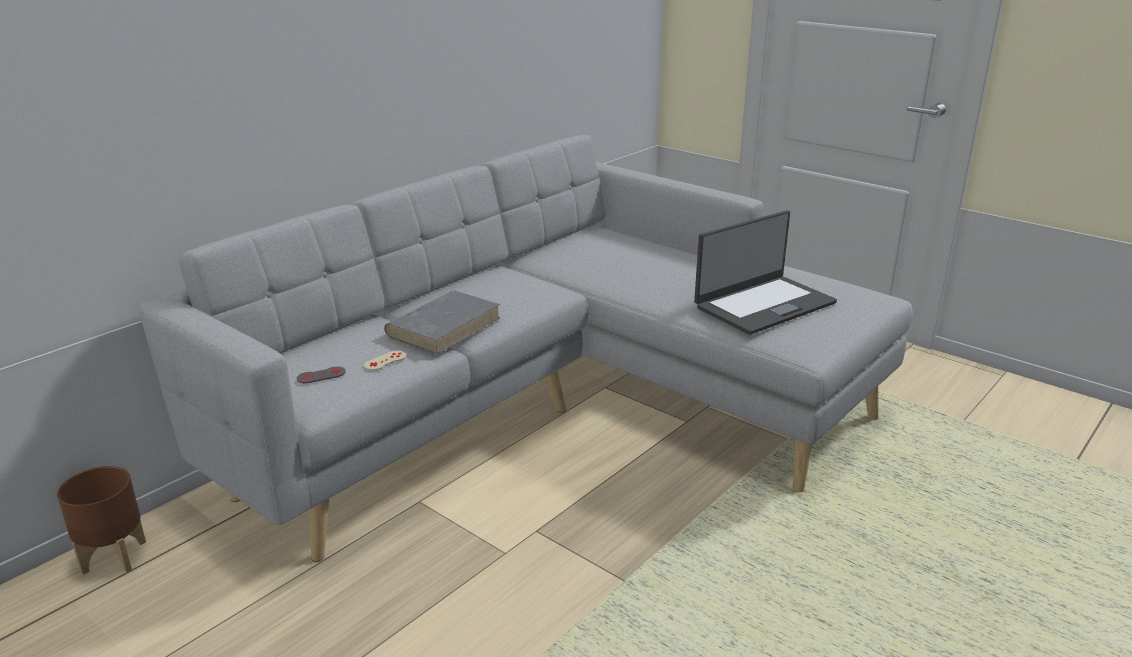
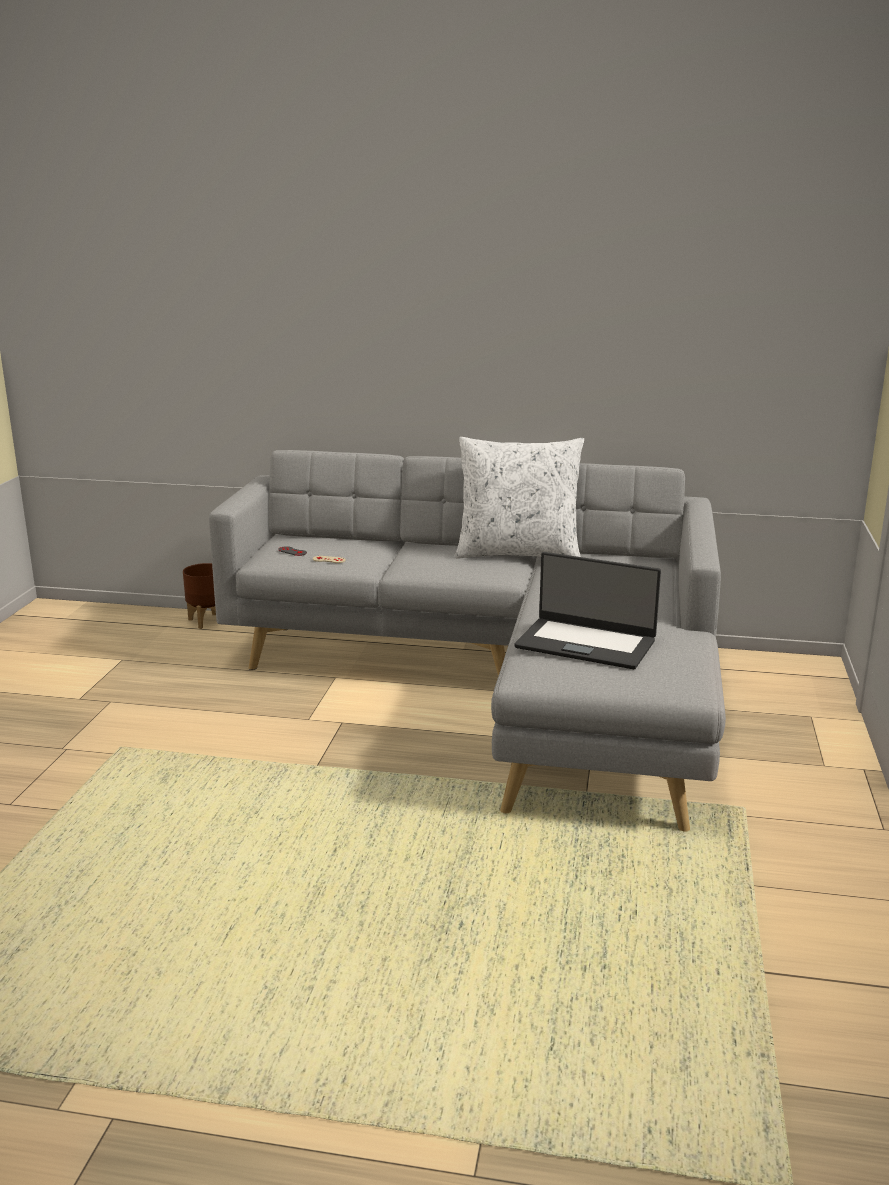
camera: 60 degrees right, 5 degrees down
grey book [384,290,501,354] -> none
none -> white pillow [455,437,584,559]

